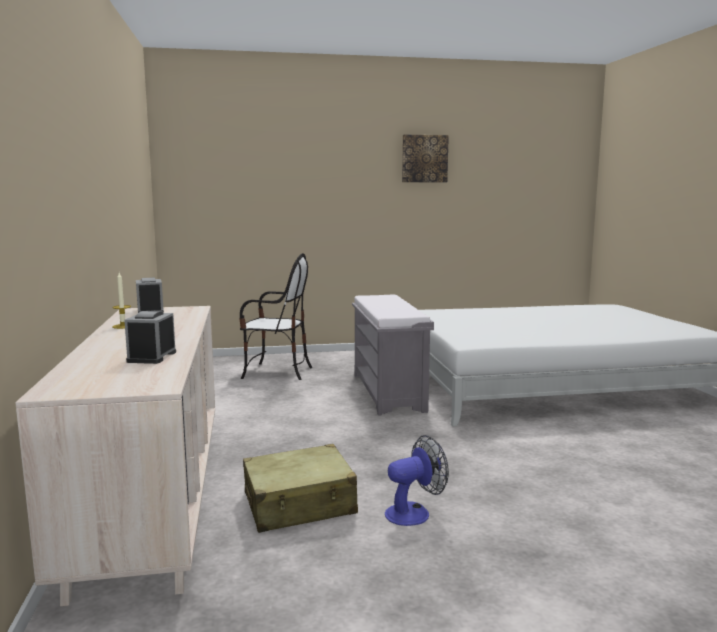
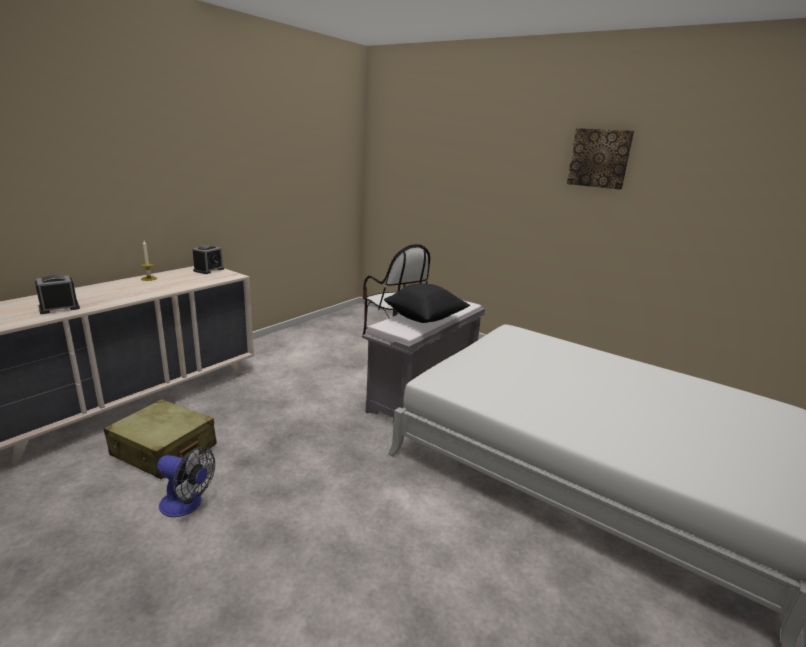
camera: 45 degrees right, 10 degrees up
none -> black pillow [384,284,470,323]

